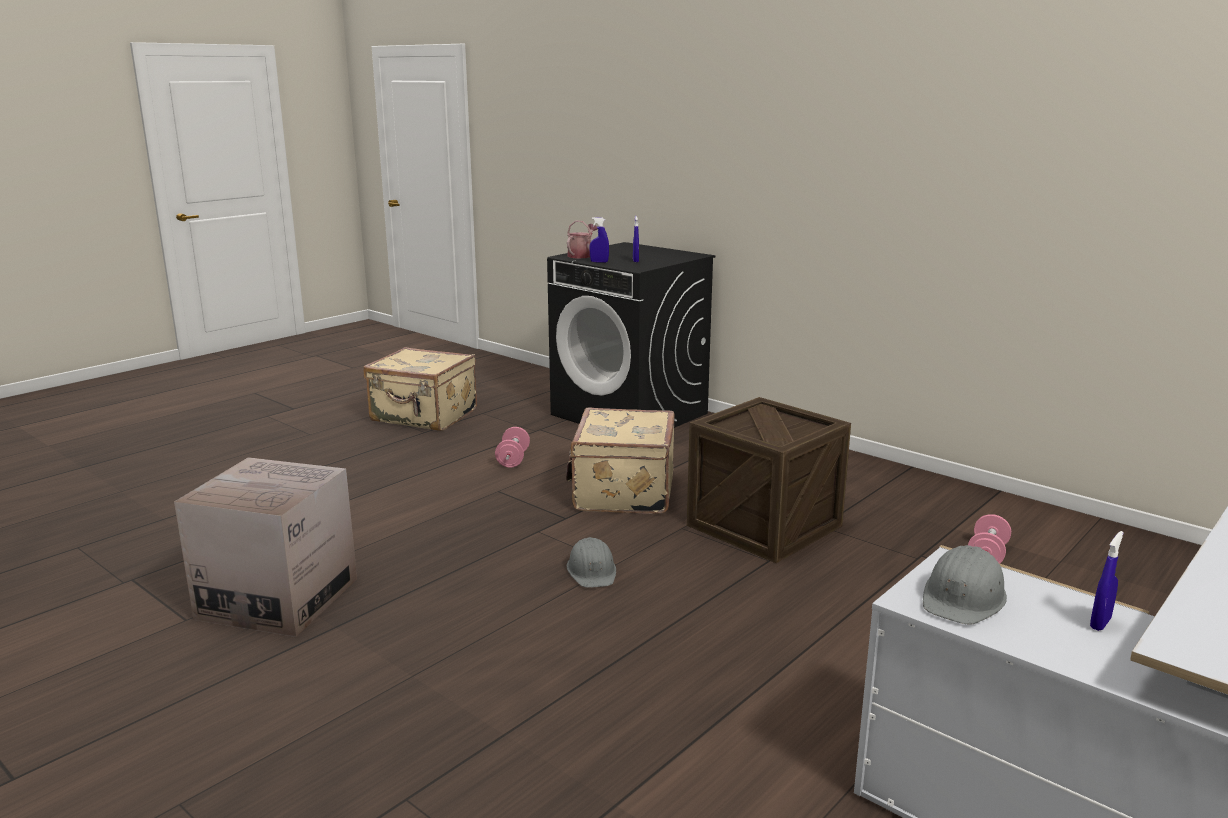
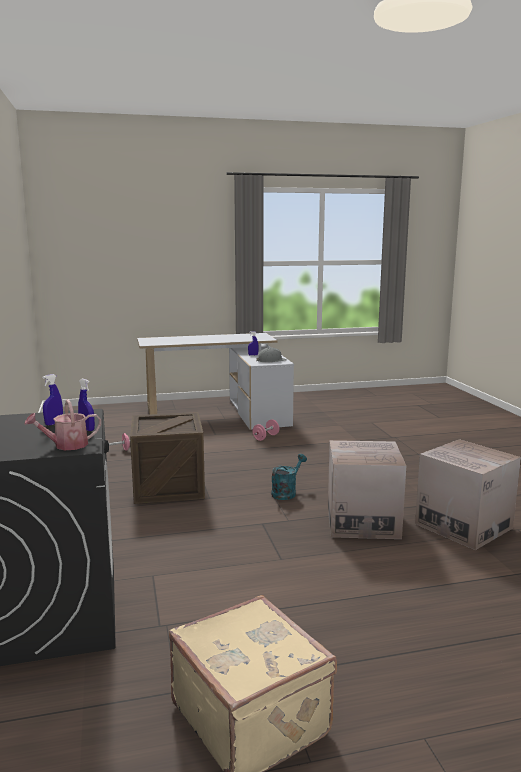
camera: 145 degrees left, 5 degrees down
pink dumbbell [495,427,530,468] -> pink dumbbell moved to [253,419,279,441]
beige suitcase [566,408,674,514] -> none
grey hard hat [567,537,616,588] -> turquoise watering can [271,454,307,500]
none -> cardboard box [328,440,406,539]

